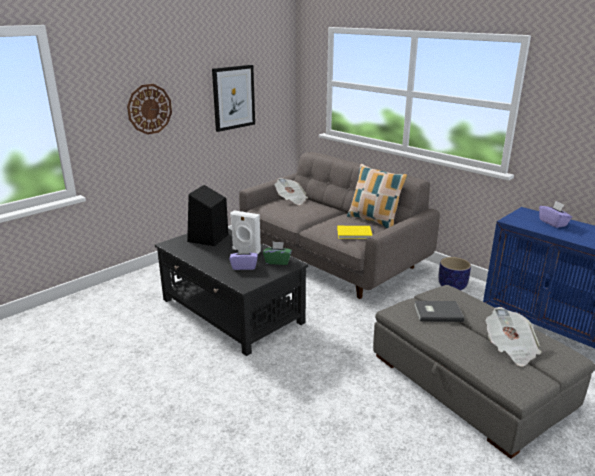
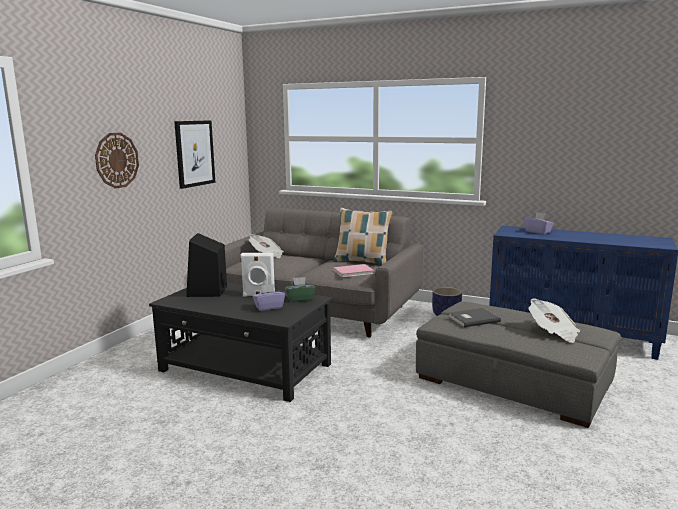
camera: 20 degrees left, 10 degrees down
yellow book [337,226,372,239] -> pink book [334,264,374,277]

